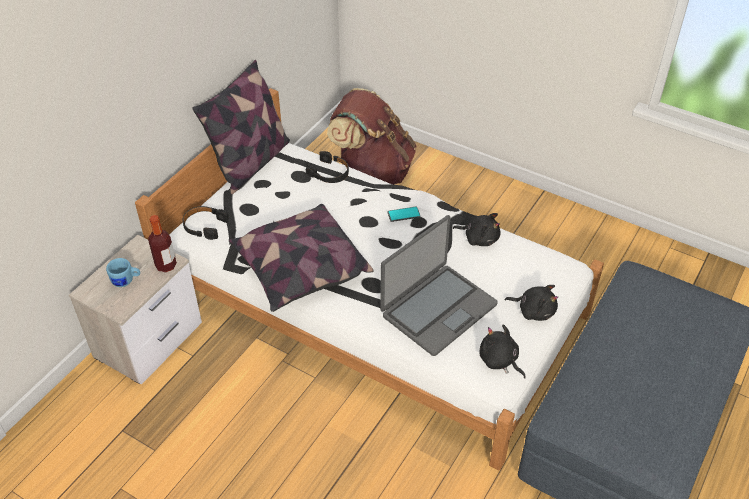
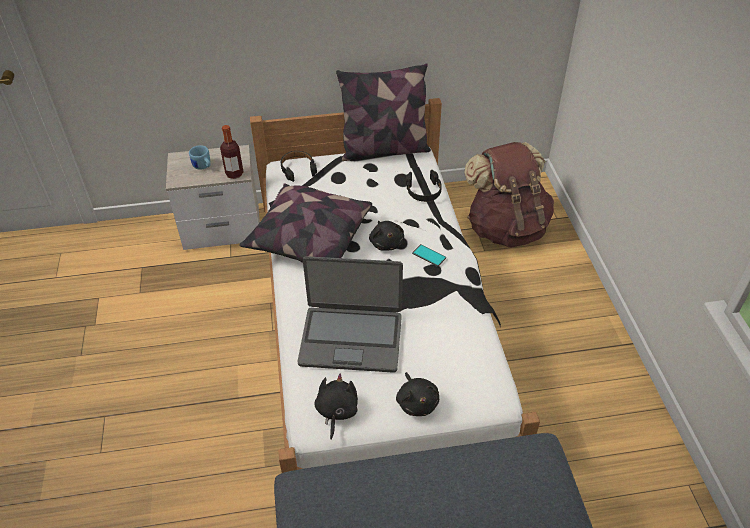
camera: 50 degrees right, 0 degrees up
black plush toy [453,213,500,246] -> black plush toy moved to [369,221,404,251]

